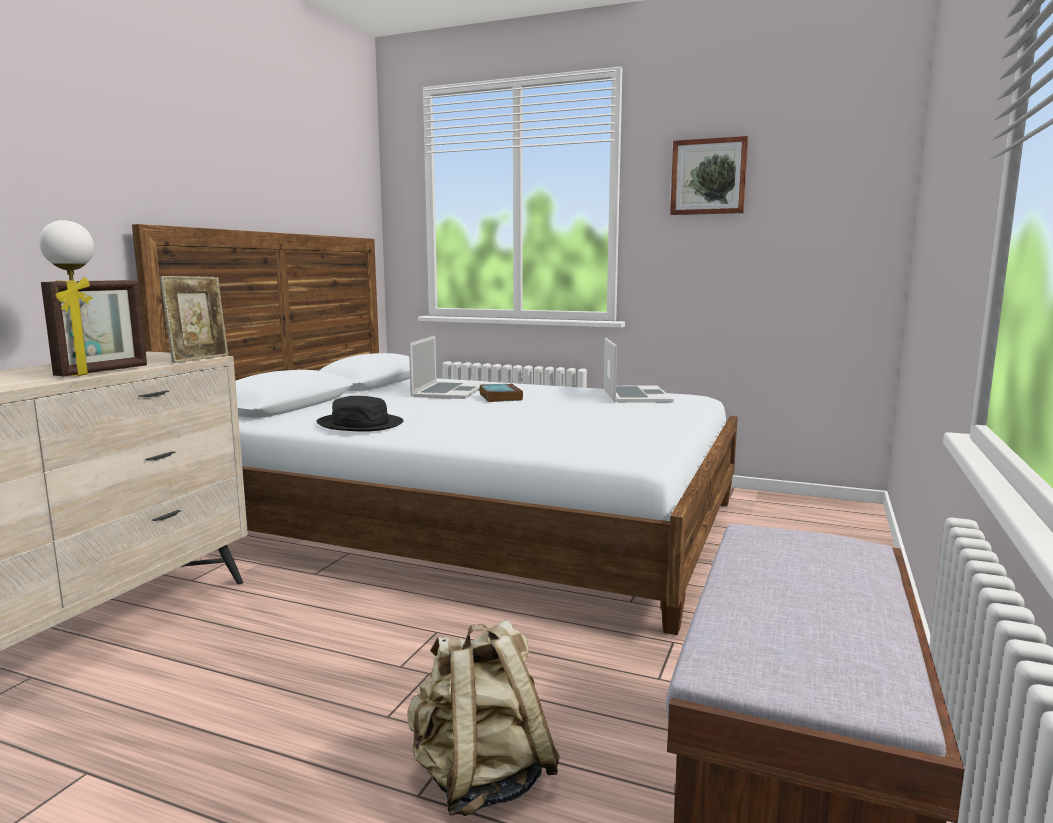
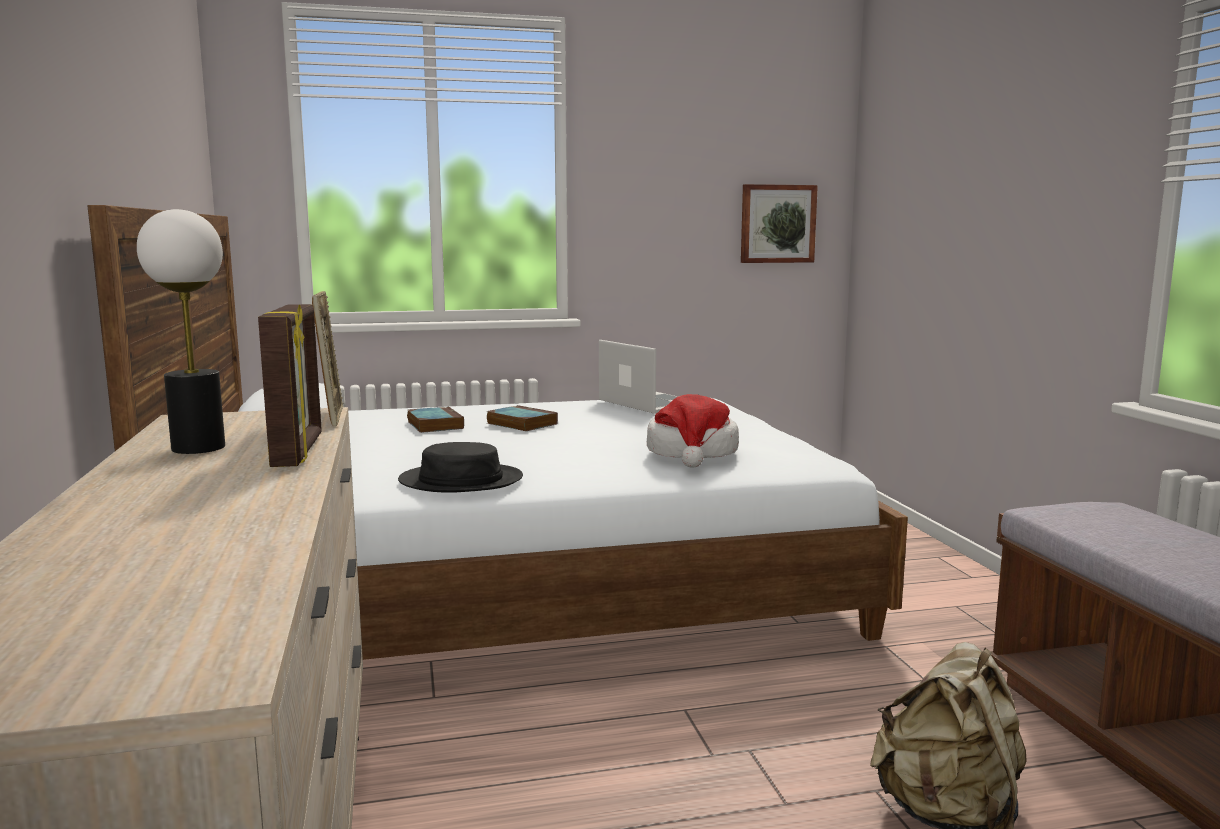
camera: 35 degrees left, 0 degrees up
laptop [409,336,485,399] -> book [407,406,464,433]
picture [670,136,748,215] -> picture moved to [741,184,818,263]
none -> hat [647,394,739,468]

